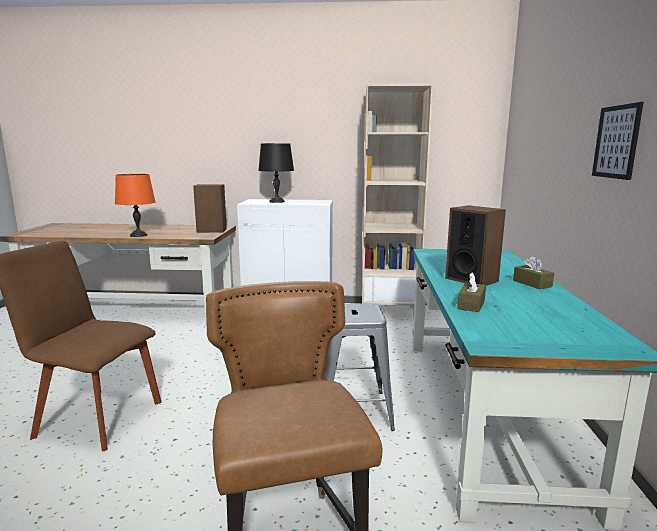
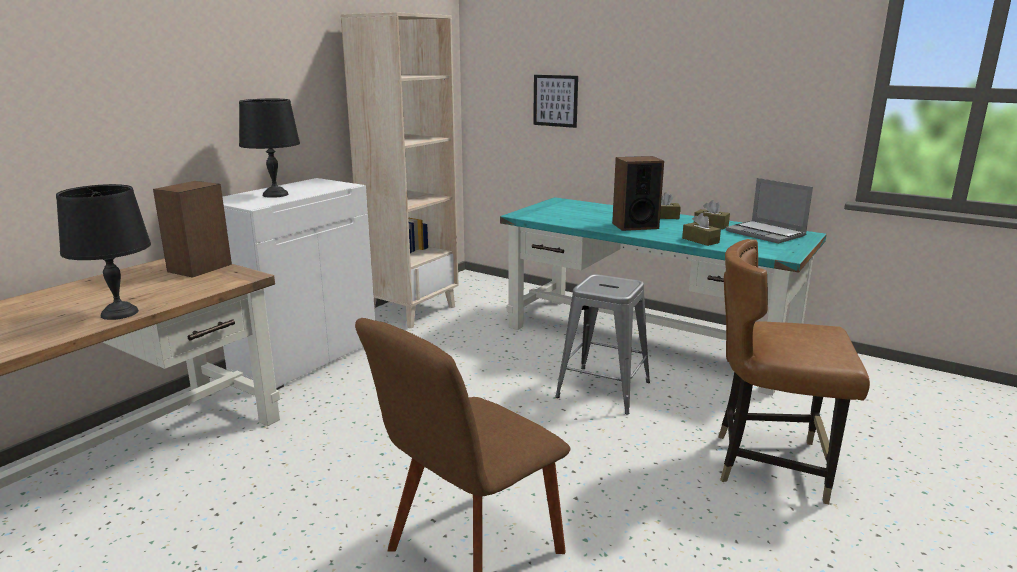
camera: 60 degrees left, 5 degrees up
orange table lamp [115,174,156,237] -> black table lamp [56,184,151,320]
picture [592,102,644,180] -> picture moved to [533,75,578,128]
none -> brown tissue box [694,200,730,229]
none -> laptop [726,178,813,244]

